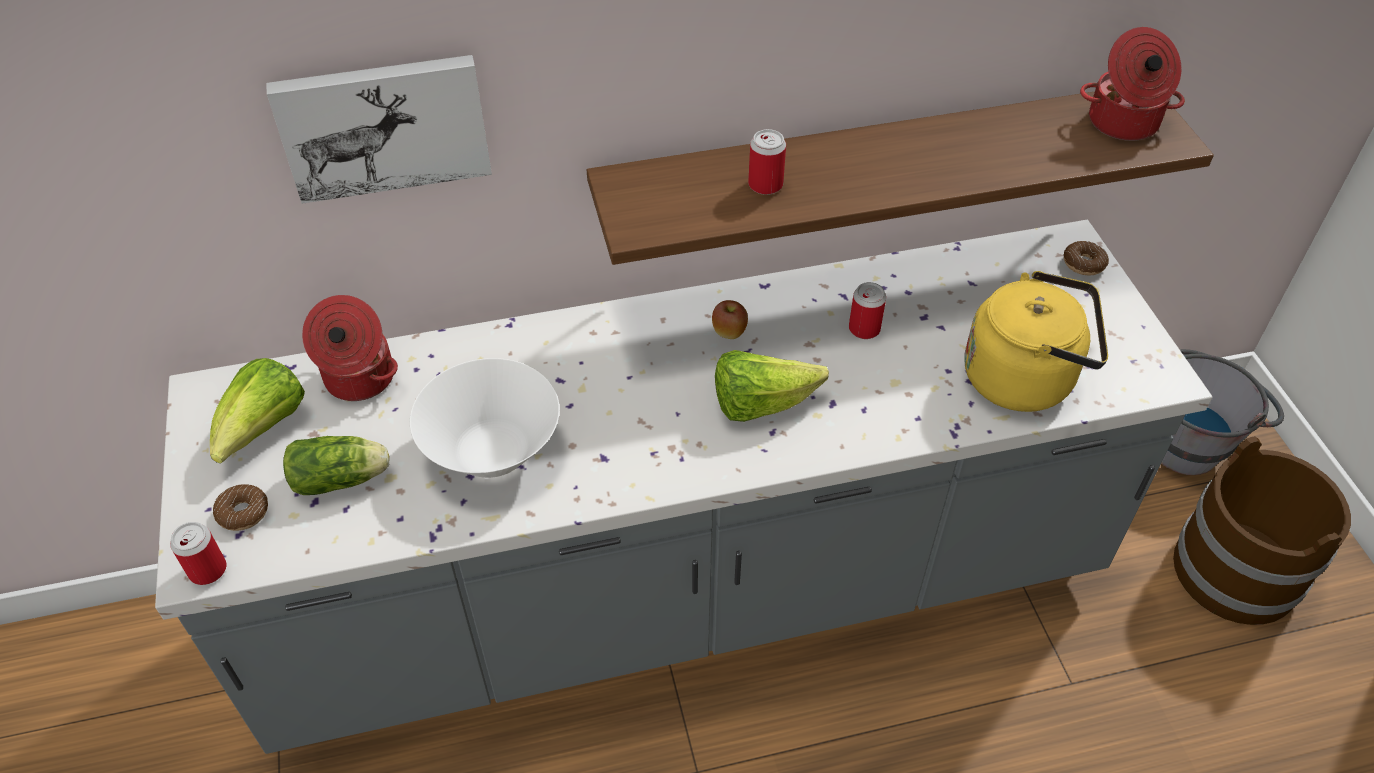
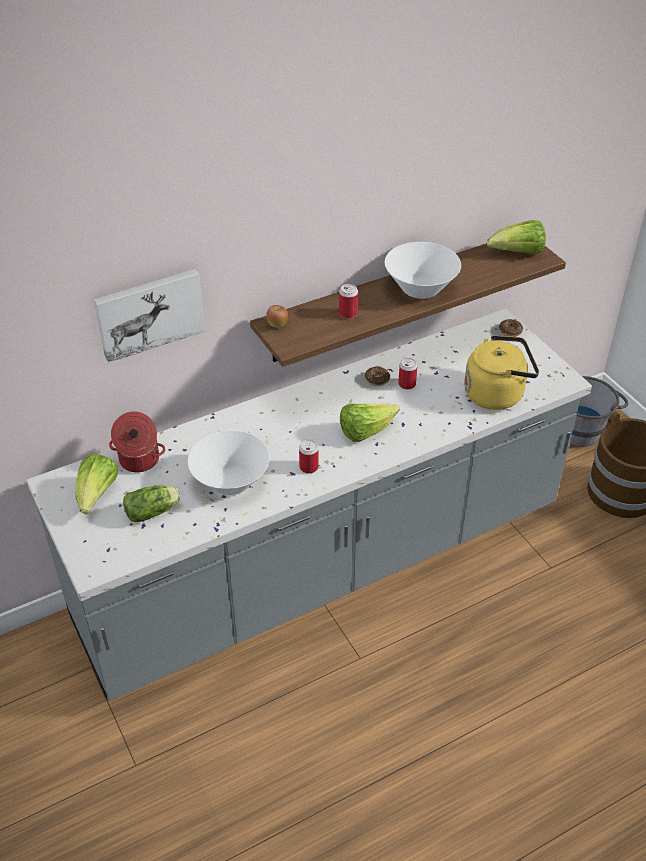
camera: 15 degrees left, 5 degrees down
can [170,522,226,585] -> can moved to [299,440,319,474]
donut [213,484,268,531] -> donut moved to [365,367,390,386]
apple [712,300,748,339] -> apple moved to [266,305,288,328]
cooking pot [1080,27,1185,141] -> lettuce [487,220,546,254]
none -> white bowl [385,242,461,299]

